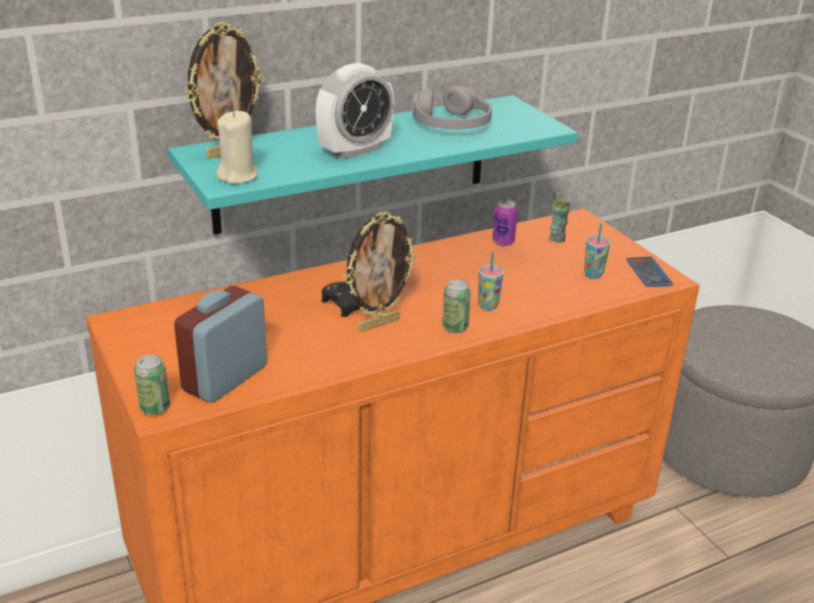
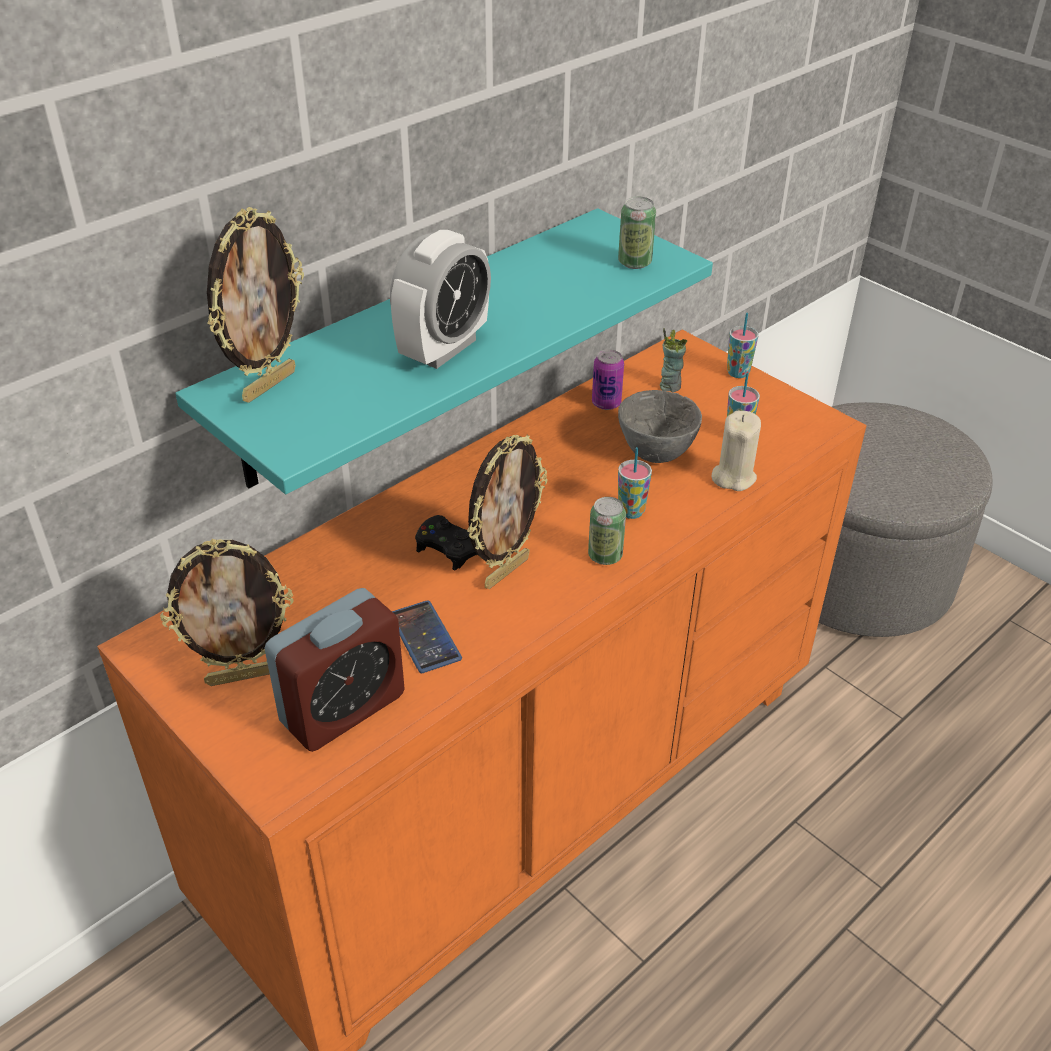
camera: 15 degrees left, 10 degrees up
can [134,355,170,415] -> can moved to [618,197,656,269]
alarm clock [174,286,267,403] -> alarm clock turned 150 degrees counterclockwise [264,588,405,752]
beige candle [216,111,258,184] -> beige candle moved to [712,411,761,491]
grey headphones [412,86,492,129] -> none
phone [626,257,673,287] -> phone moved to [392,600,462,673]
none -> picture frame [160,538,293,686]
none -> grey bowl [618,390,702,463]
none -> cup [727,313,759,378]

